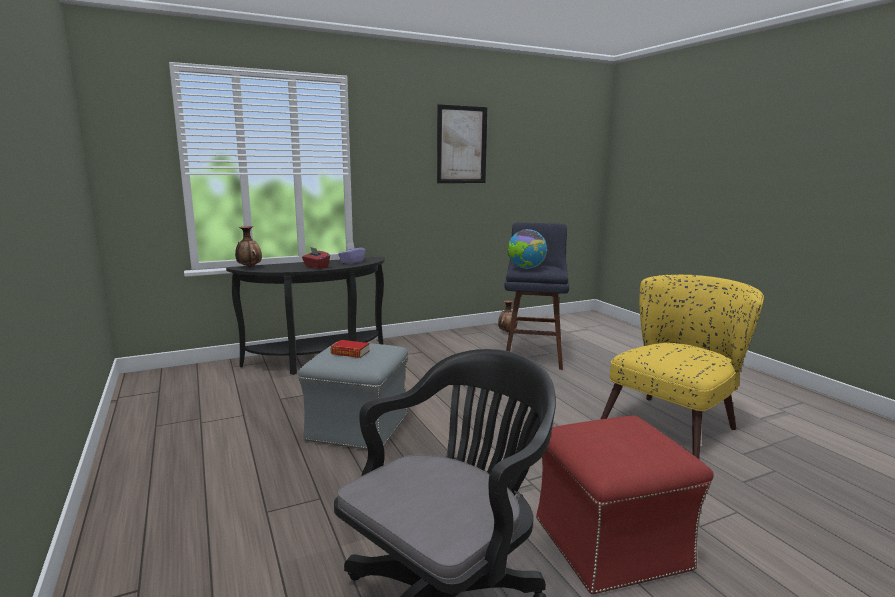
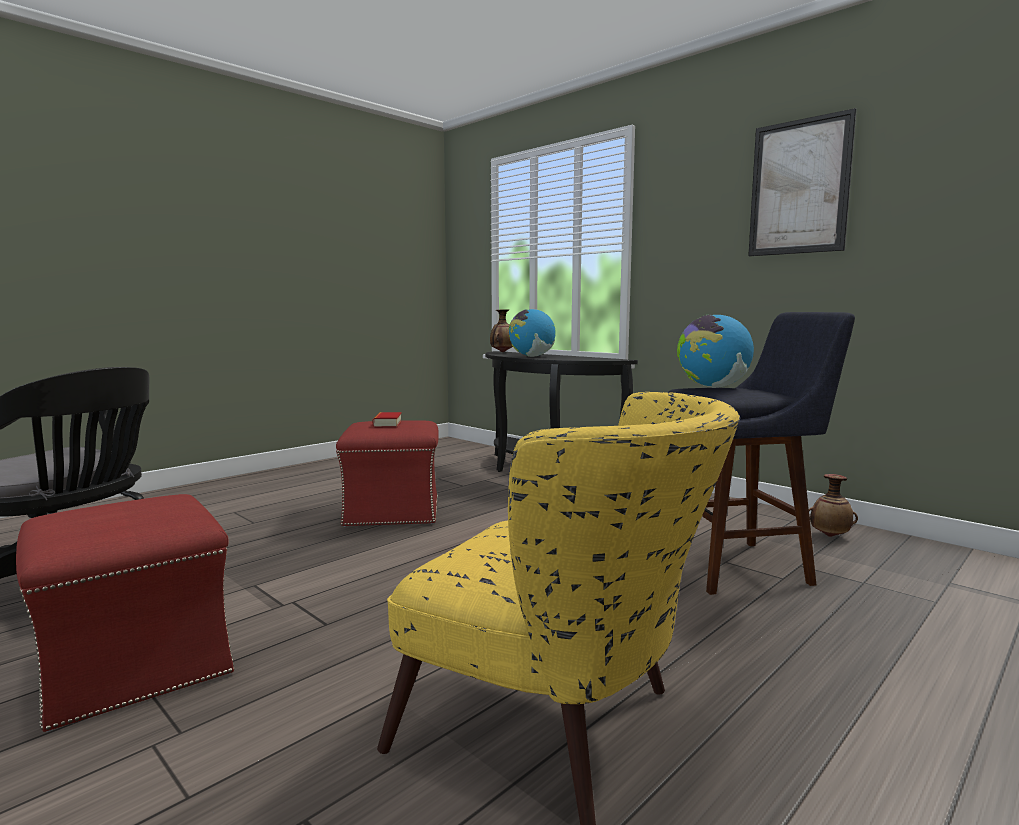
camera: 70 degrees right, 5 degrees down
grey ottoman [298,341,408,450] -> red ottoman [336,420,439,527]
red tissue box [302,247,330,269] -> globe [509,309,556,357]
purple tissue box [338,243,365,264] -> none

